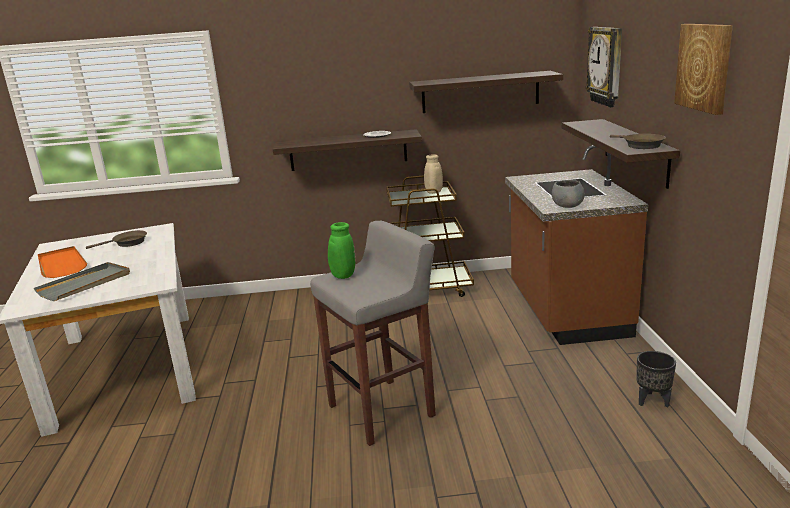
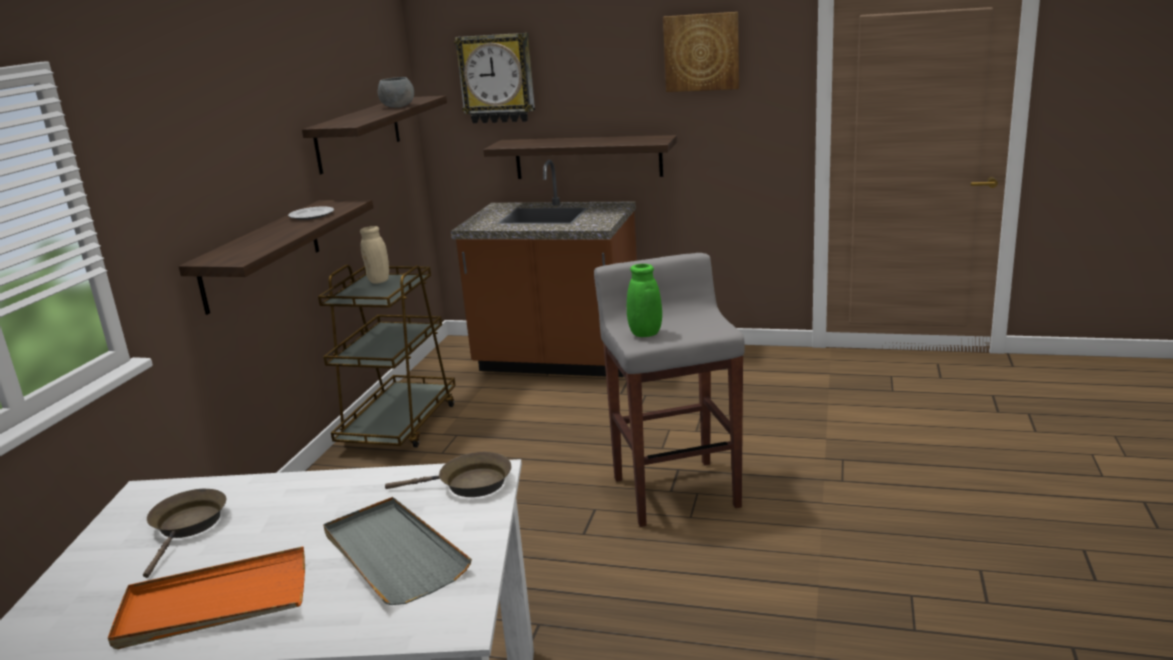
camera: 70 degrees left, 0 degrees up
grey bowl [552,180,585,208] -> grey bowl moved to [378,77,414,108]
brown frying pan [610,134,666,149] -> brown frying pan moved to [385,452,511,497]
black planter [636,351,676,407] -> none

